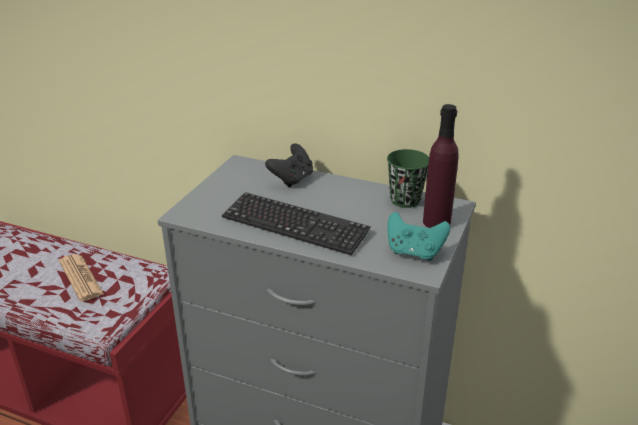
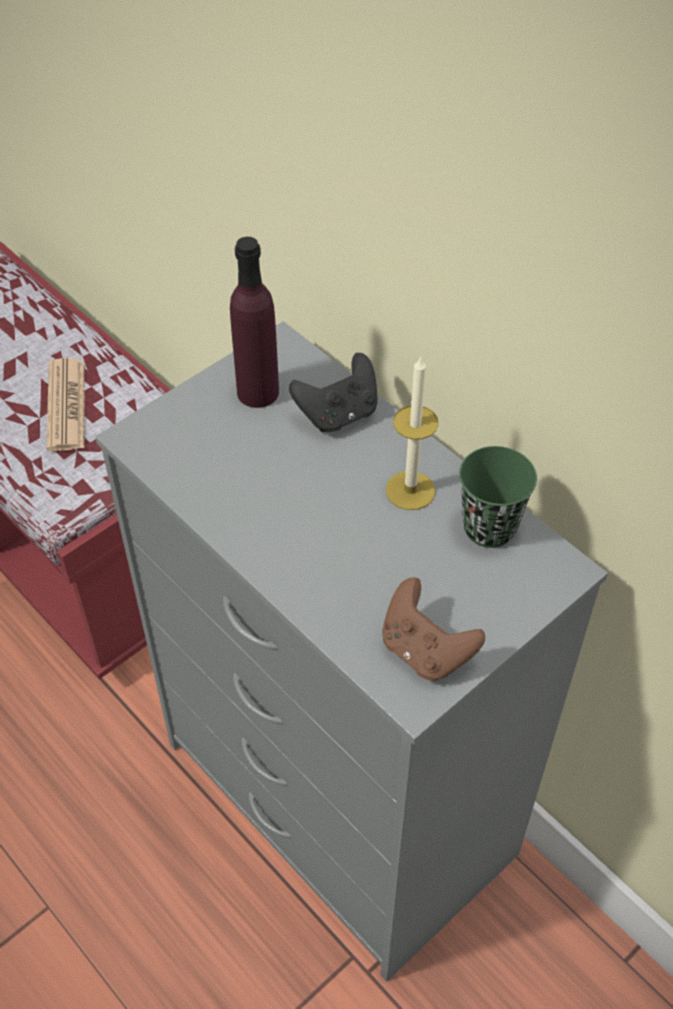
camera: 25 degrees right, 20 degrees up
keyboard [222,192,371,255] -> none
turquoise game controller [388,212,450,261] -> brown game controller [382,577,485,681]
purple bottle [423,104,459,228] -> purple bottle moved to [230,237,279,408]
none -> candle [386,357,439,510]

